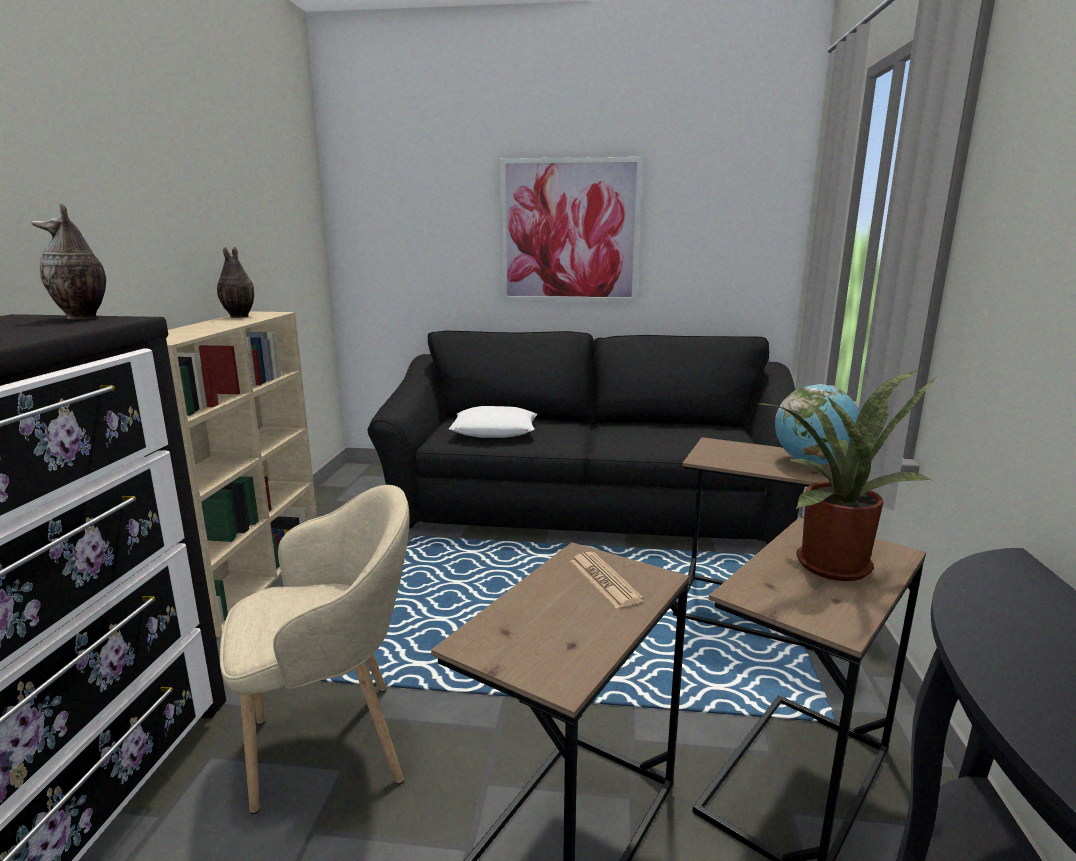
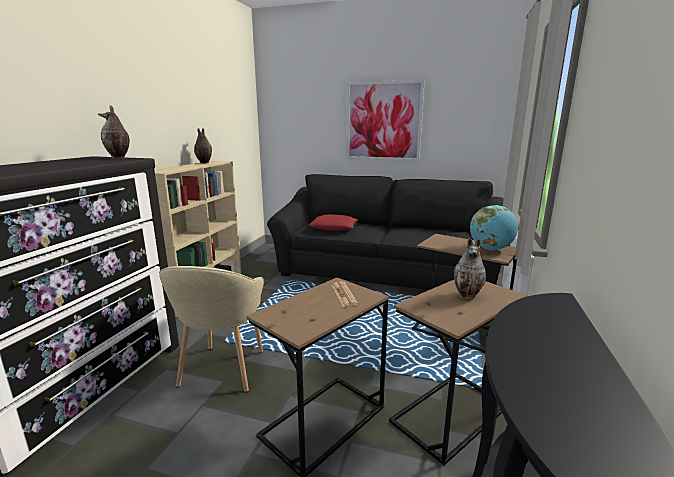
camera: 10 degrees right, 0 degrees up
beige armchair [220,485,410,814] -> beige armchair turned 105 degrees clockwise [159,266,264,392]
white pillow [449,406,537,438] -> red pillow [309,214,358,231]
potted plant [760,370,938,581] -> vase [454,238,486,299]

